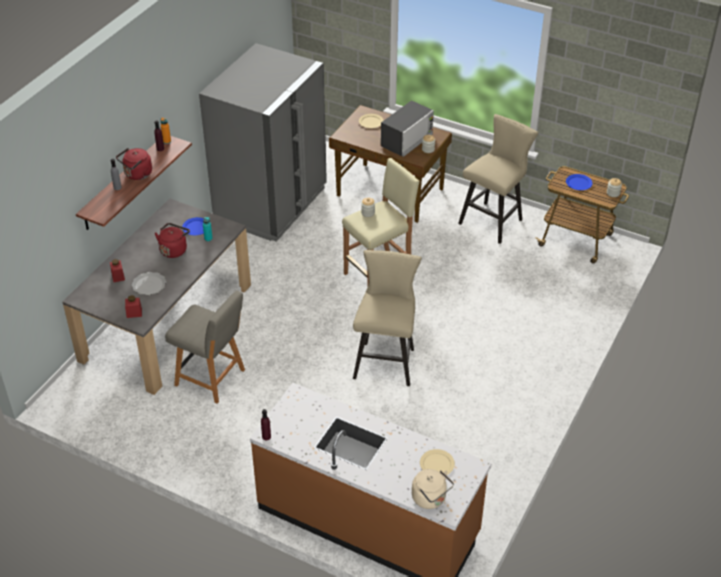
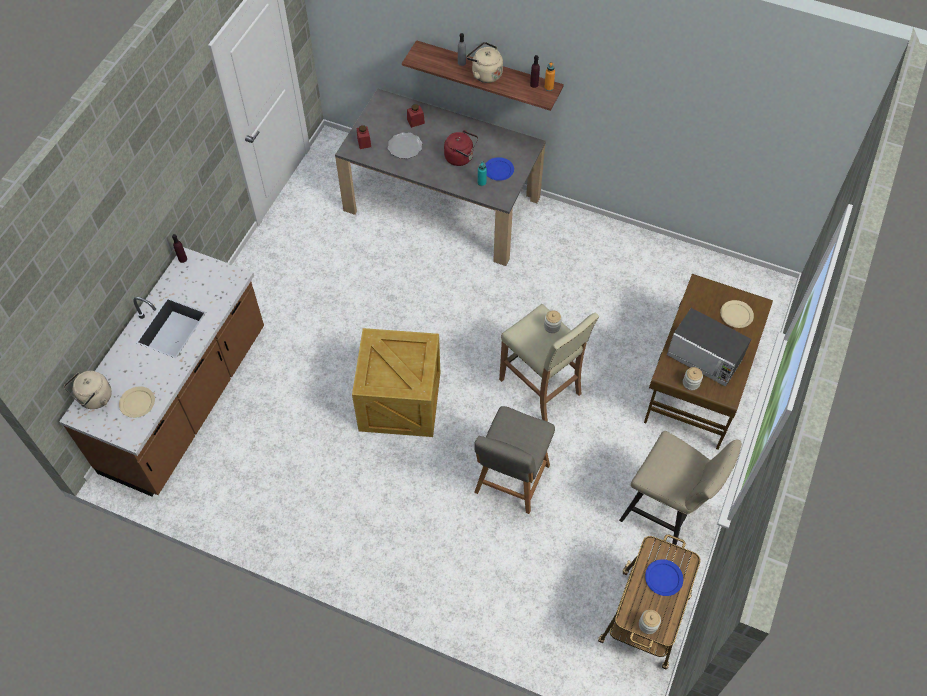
camera: 85 degrees right, 15 degrees up
red kettle [116,148,152,180] -> beige kettle [466,42,503,83]
grey chair [165,291,245,404] -> grey chair moved to [474,406,555,514]
grey fridge [199,43,327,242] -> none
beige stool [353,250,422,386] -> crate [352,328,440,437]

